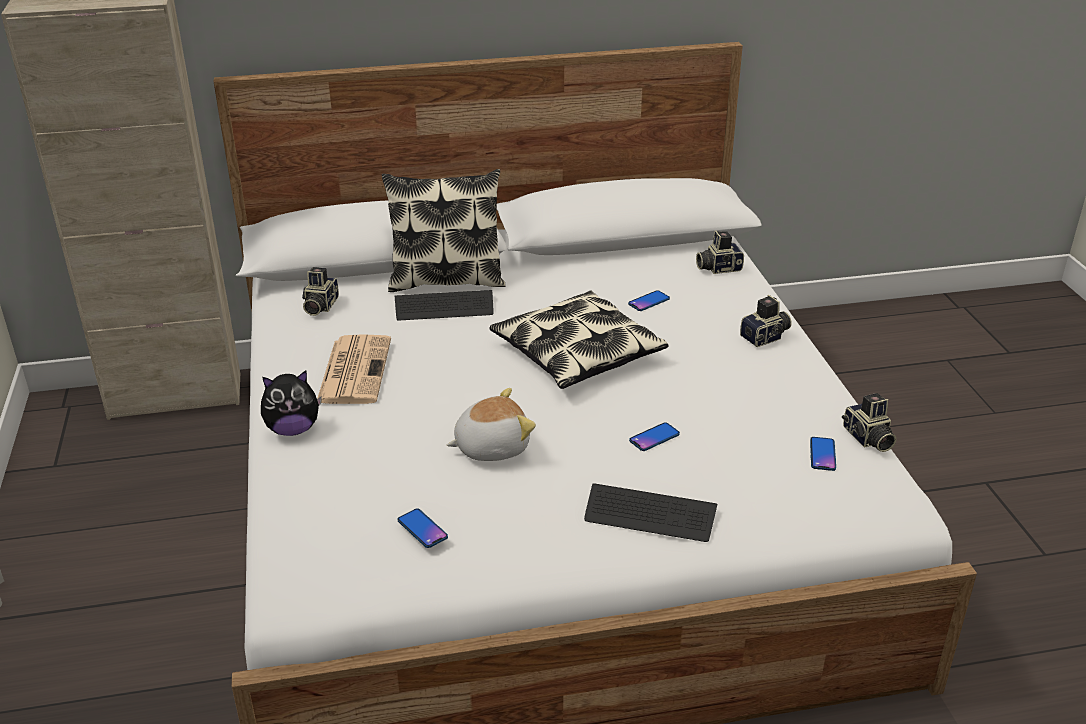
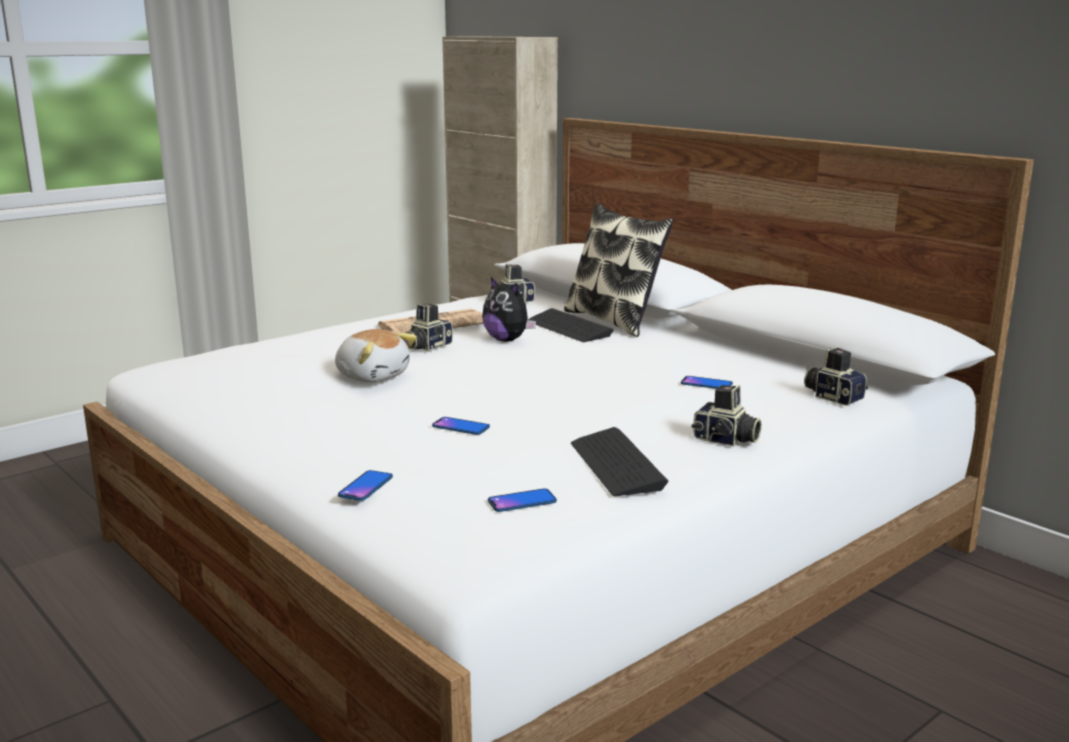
camera: 60 degrees right, 15 degrees down
plush toy [261,371,322,436] -> plush toy moved to [482,277,536,342]
phone [398,509,448,548] -> phone moved to [338,470,393,501]
pillow [490,291,668,389] -> none
keyboard [584,484,717,542] -> keyboard moved to [571,427,669,496]
camera [842,393,896,452] -> camera moved to [405,304,453,351]

